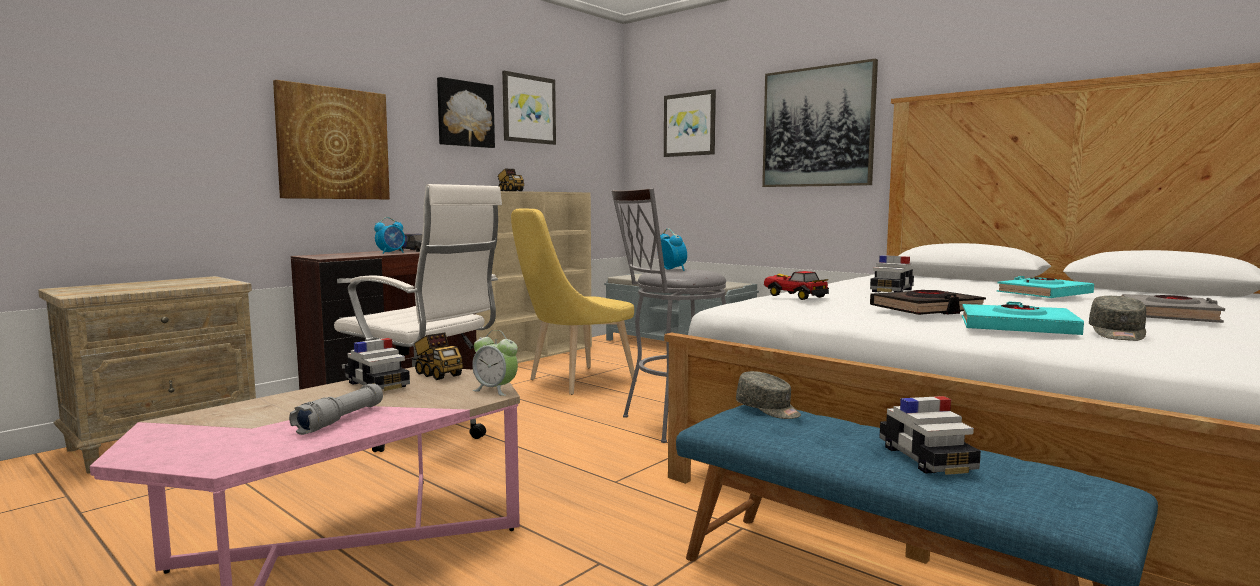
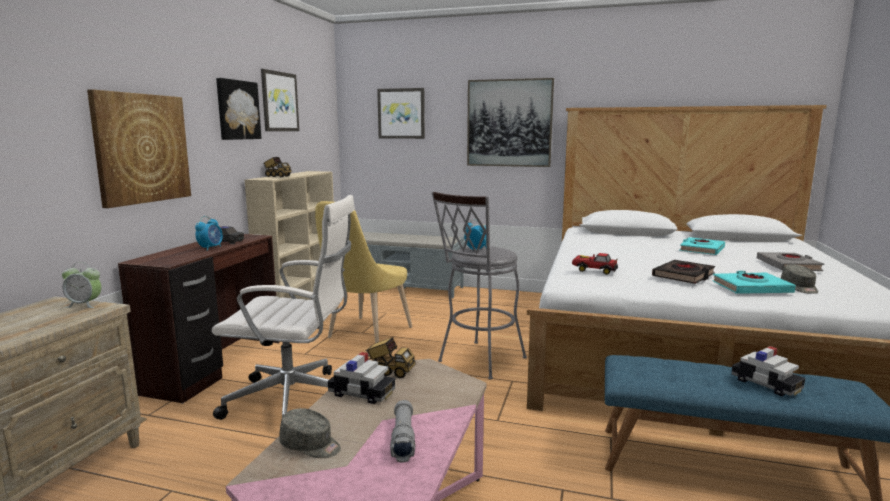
camera: 25 degrees left, 5 degrees up
alarm clock [472,330,518,396] -> alarm clock moved to [62,262,102,308]
grey cap [736,371,801,419] -> grey cap moved to [279,408,341,458]
toy car [870,255,914,292] -> none

